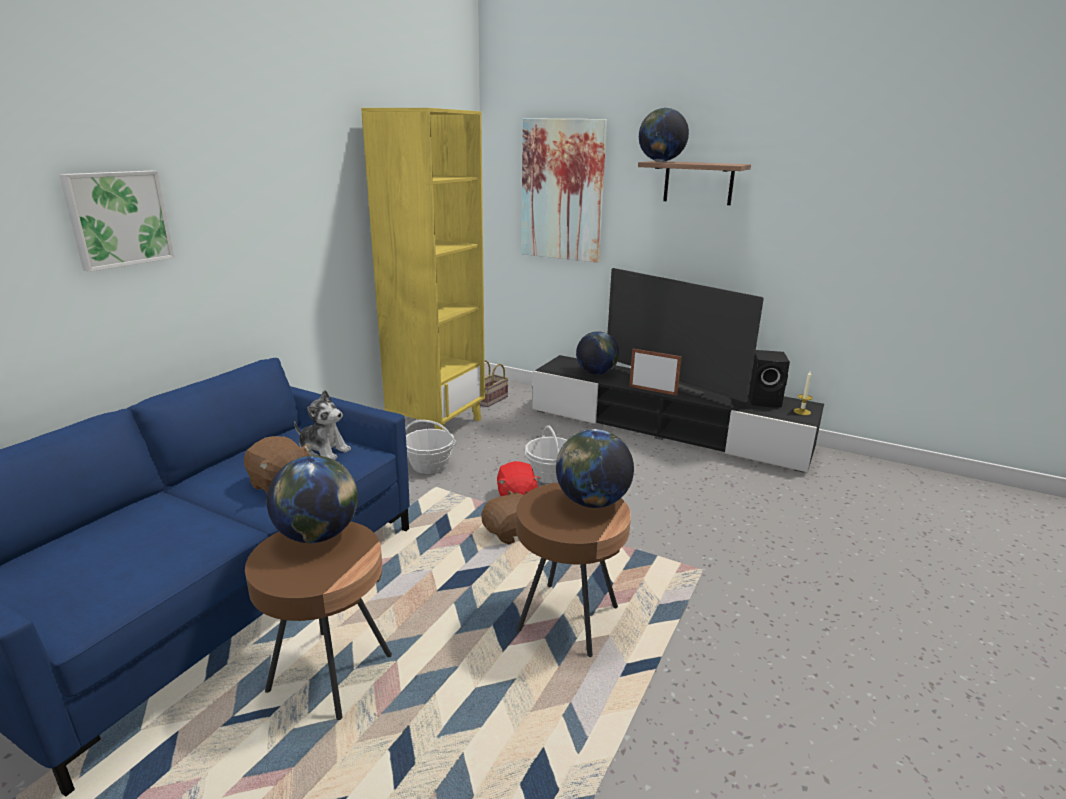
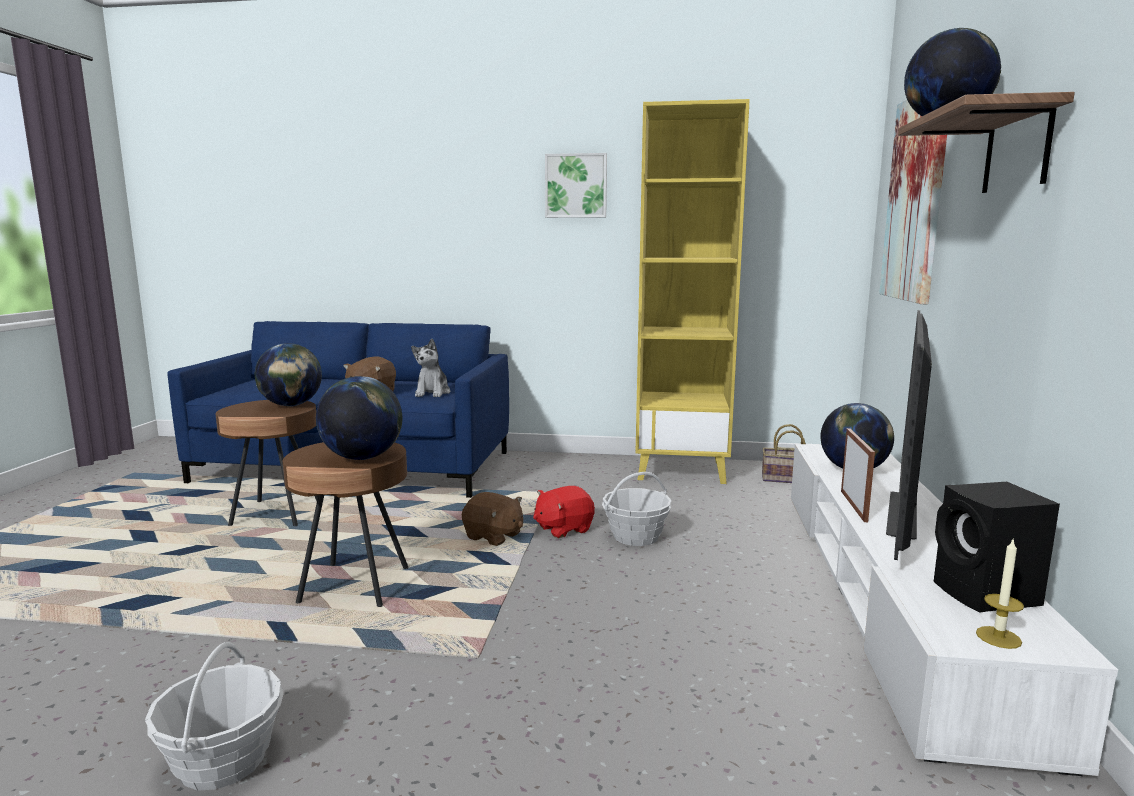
camera: 70 degrees right, 10 degrees down
picture [59,171,175,272] -> picture moved to [545,153,607,218]
basket [405,420,457,474] -> basket moved to [145,642,284,791]
black tv stand [533,355,824,473] -> white tv stand [791,444,1118,776]

